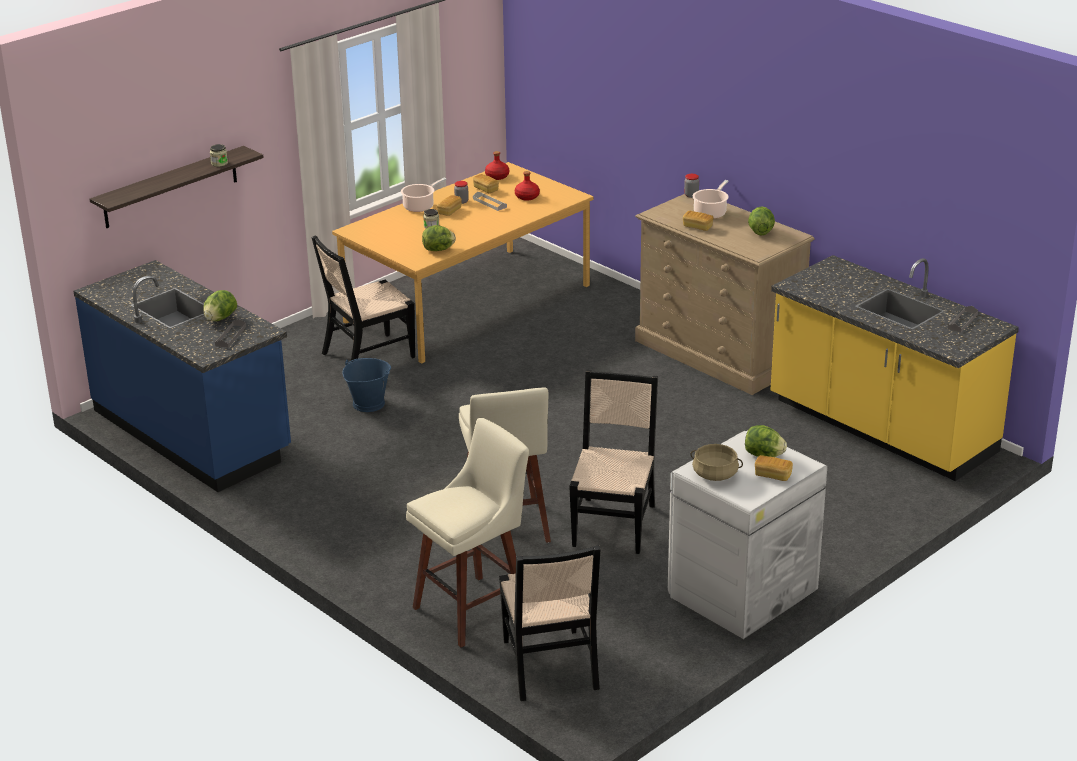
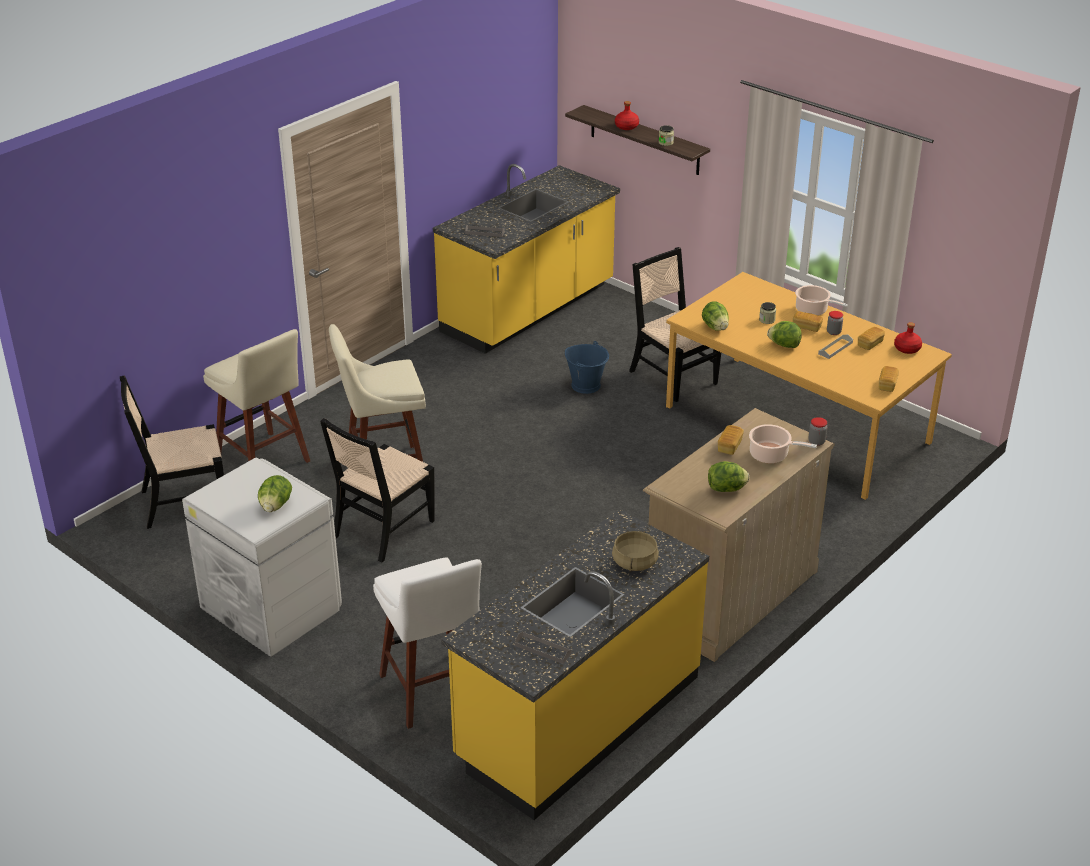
camera: 85 degrees right, 5 degrees up
blue counter [73,260,291,492] -> yellow counter [433,164,620,354]
lettuce [203,290,237,321] -> lettuce moved to [767,321,802,348]
red bottle [515,171,540,201] -> red bottle moved to [615,101,639,130]
chair [569,370,658,554] -> chair turned 120 degrees clockwise [320,418,435,563]
beige cooking pot [690,444,743,481] -> beige cooking pot moved to [612,531,659,571]
bread [755,455,793,481] -> bread moved to [879,366,899,392]
none -> white stool [373,557,482,729]

